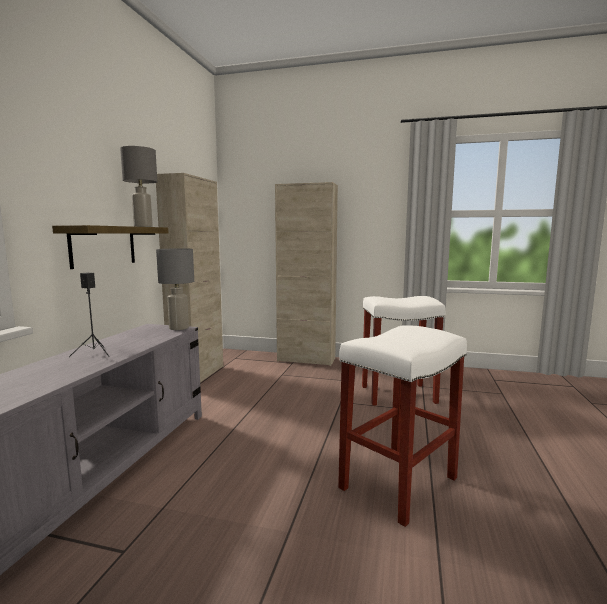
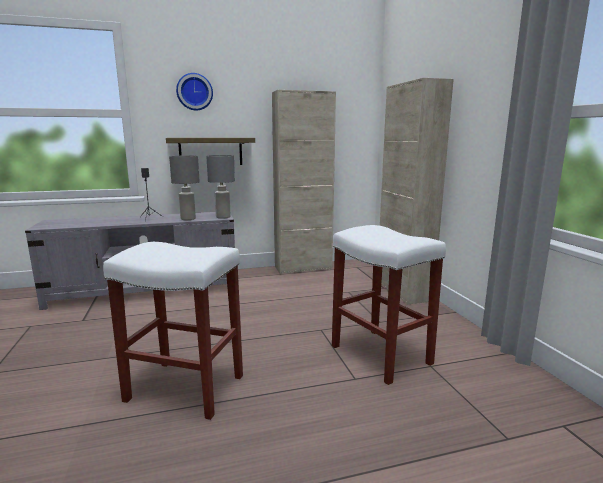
camera: 60 degrees right, 5 degrees up
grey table lamp [120,146,157,227] -> grey table lamp moved to [169,156,200,220]
none -> wall clock [176,73,213,111]

